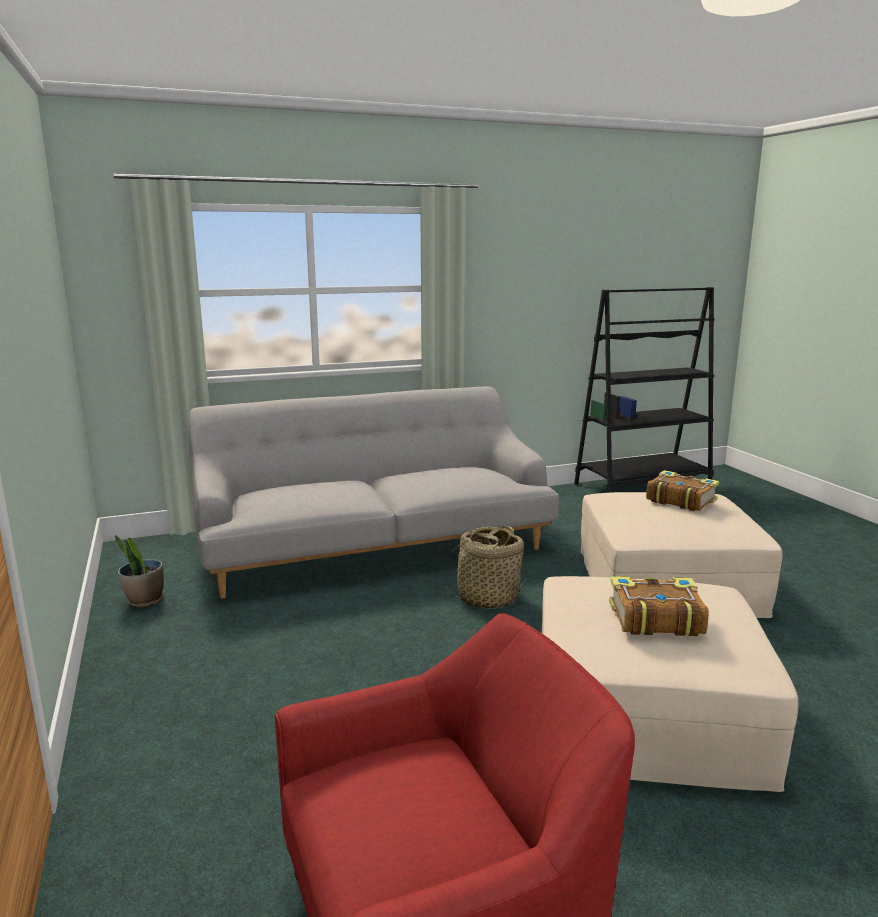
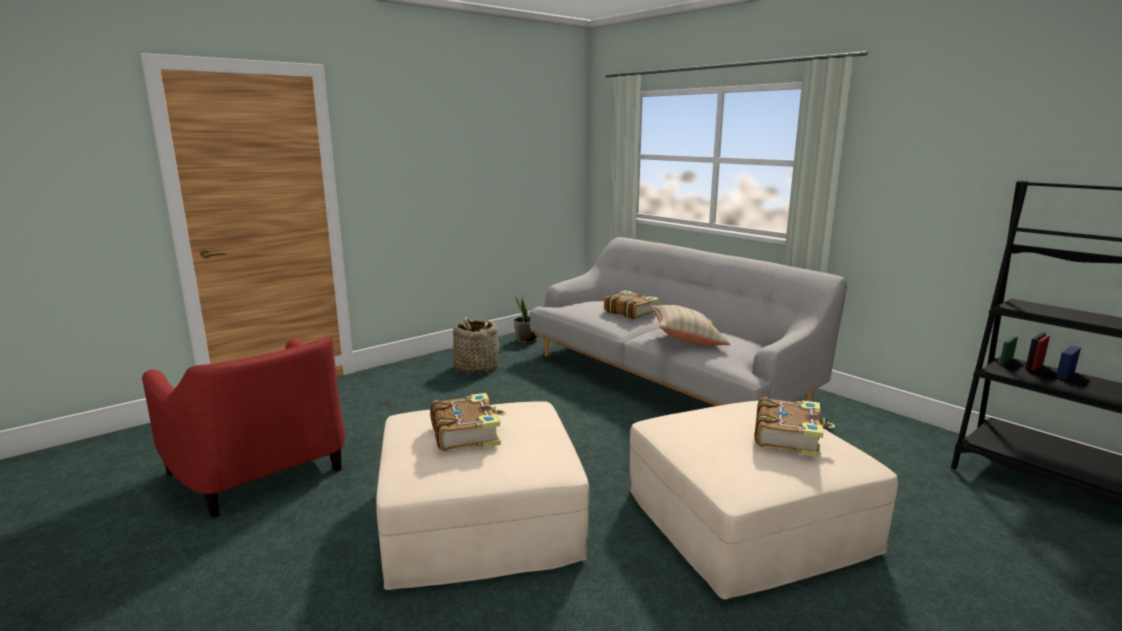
camera: 70 degrees right, 0 degrees up
basket [443,526,525,609] -> basket moved to [453,317,499,374]
none -> book [604,290,659,319]
none -> beige pillow [651,305,731,346]

